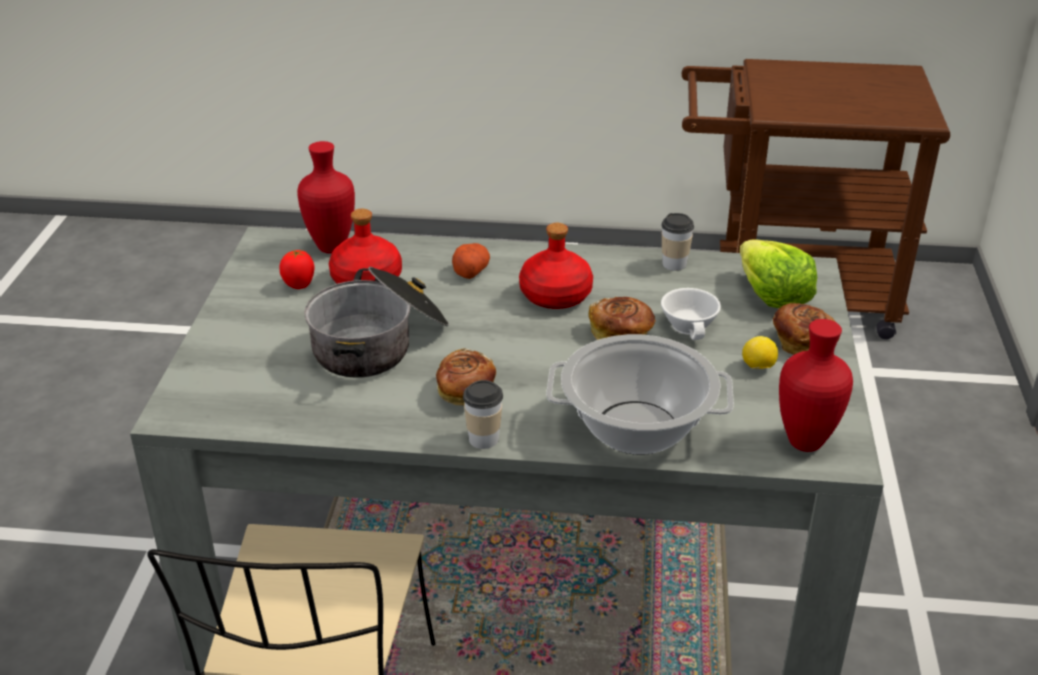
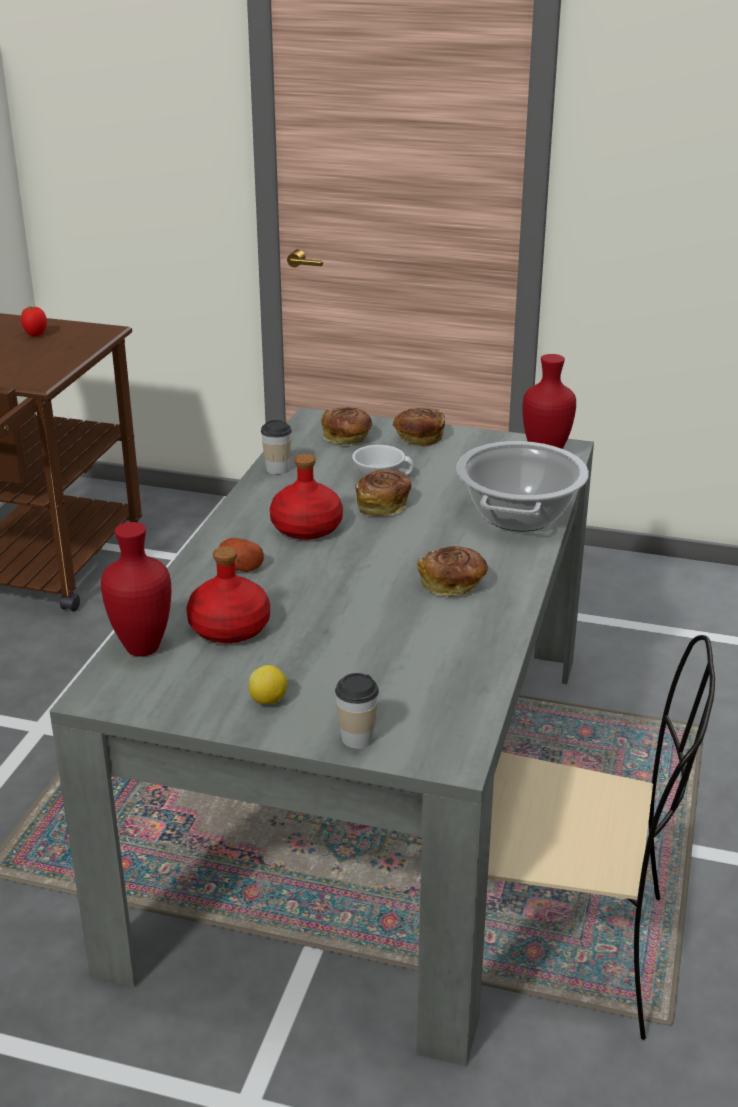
camera: 80 degrees left, 5 degrees down
tomato [279,250,314,289] -> tomato moved to [21,306,47,336]
cooking pot [304,267,449,378] -> none
cup [463,380,503,449] -> cup moved to [335,673,379,749]
lettuce [739,239,817,308] -> bread [321,407,372,445]
lemon [742,336,778,369] -> lemon moved to [249,665,287,704]

